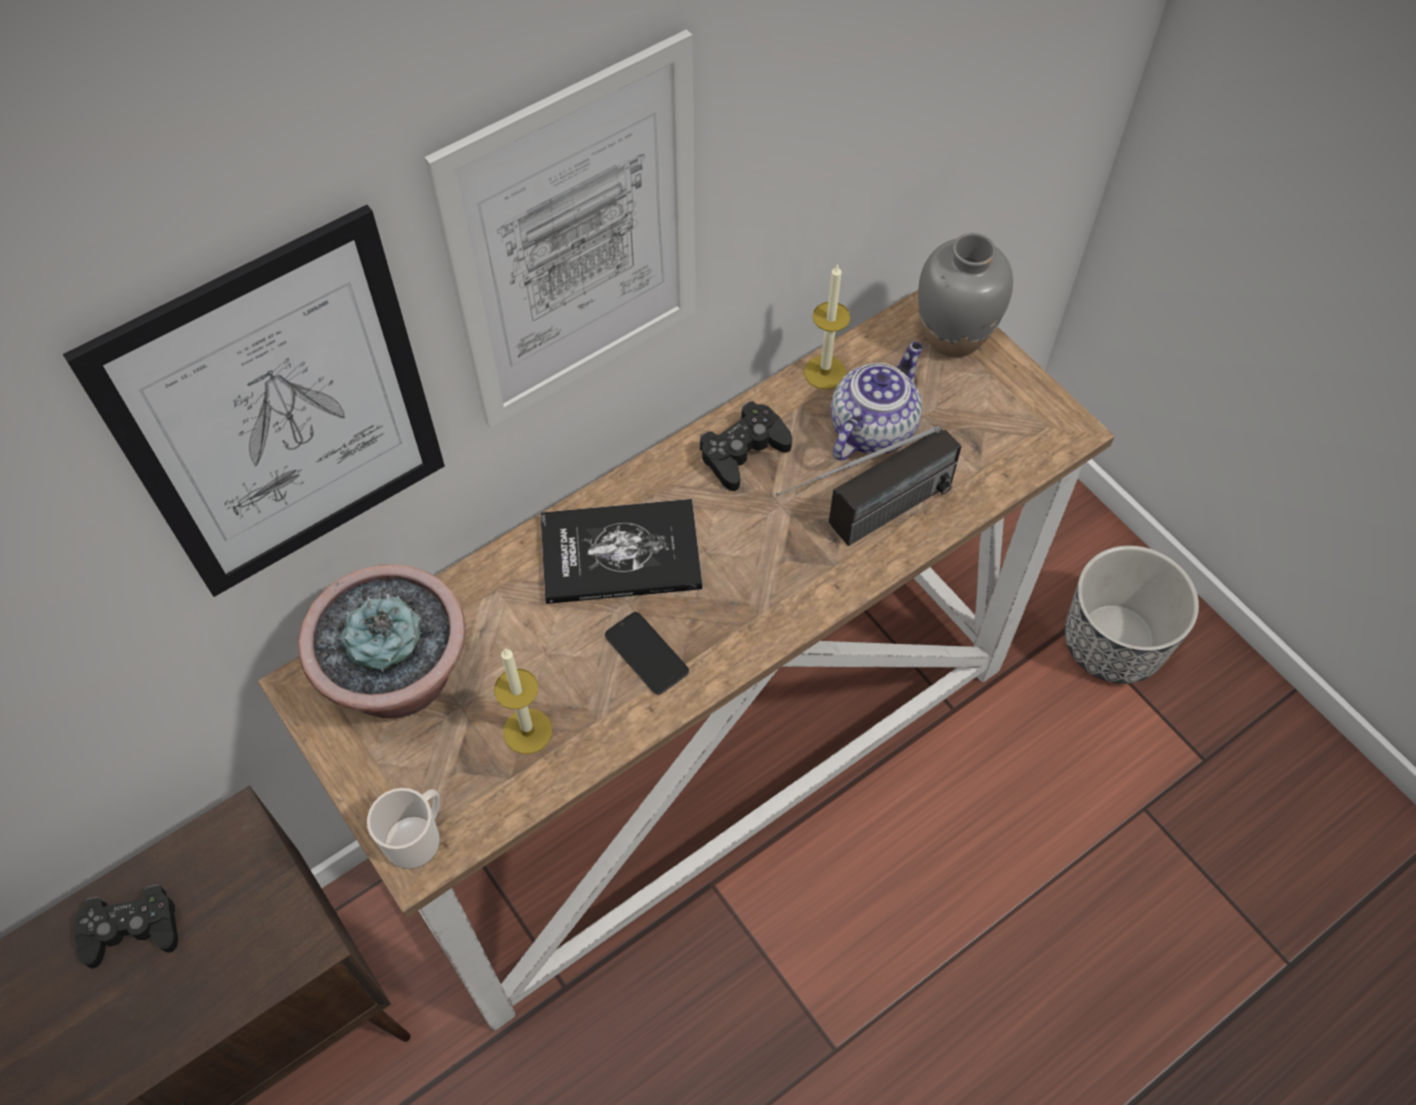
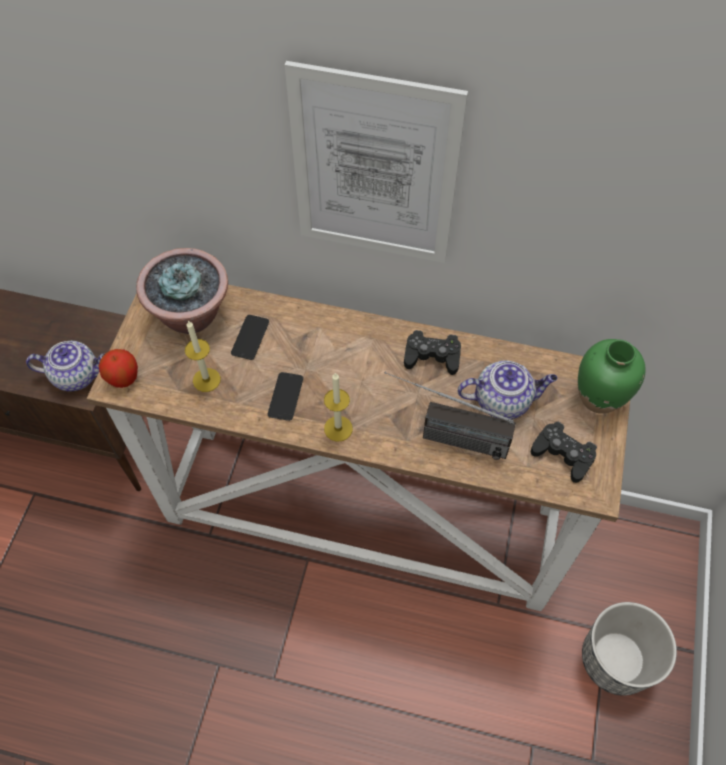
camera: 50 degrees right, 0 degrees up
picture [63,205,445,597] -> none
black game controller [75,884,178,968] -> black game controller moved to [531,422,597,483]
mug [367,788,440,869] -> apple [99,349,138,388]
book [541,499,703,604] -> none
candle [804,263,851,390] -> candle moved to [324,372,353,442]
grey vase [918,233,1013,357] -> green vase [578,339,646,414]
none -> teapot [26,340,105,392]
none -> phone [231,315,269,360]

